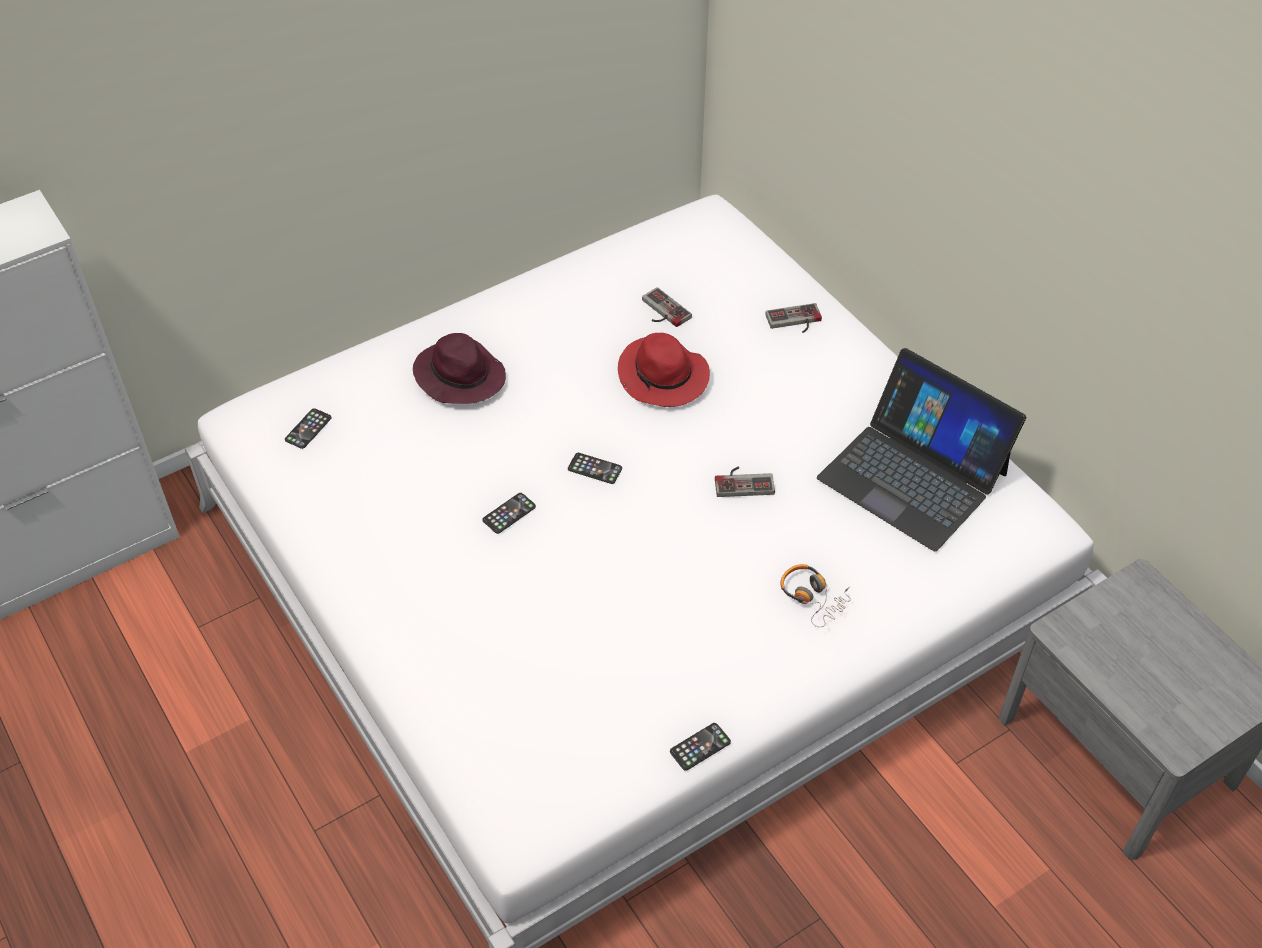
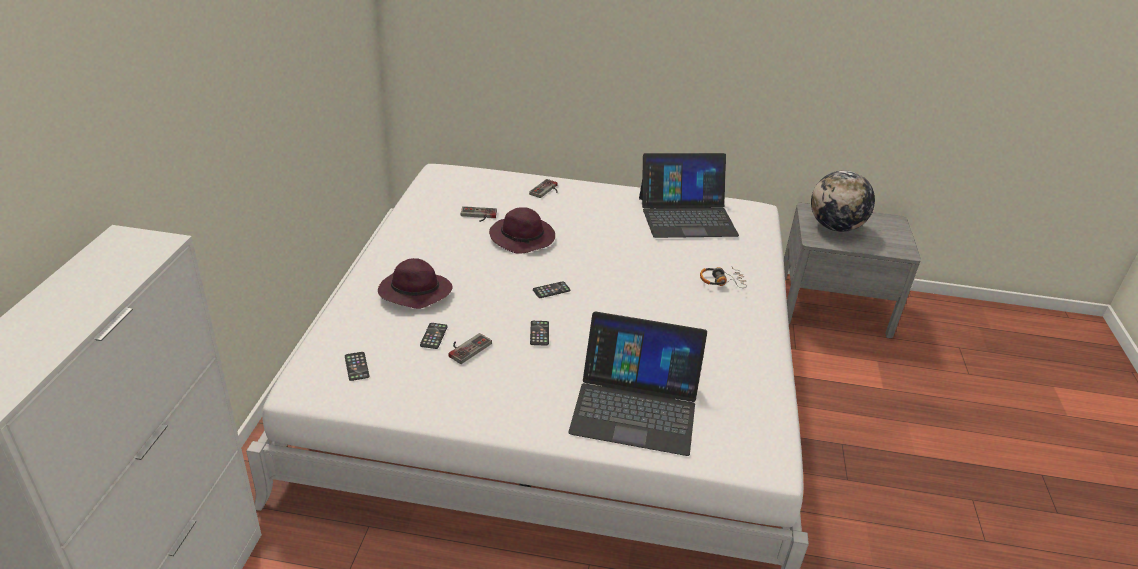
camera: 50 degrees left, 15 degrees down
red hat [618,333,710,407] -> purple hat [489,207,555,254]
phone [670,723,731,771] -> phone moved to [420,323,448,349]
game controller [715,466,775,497] -> game controller moved to [448,333,492,364]
none -> laptop [568,311,707,456]
none -> globe [811,170,875,232]

